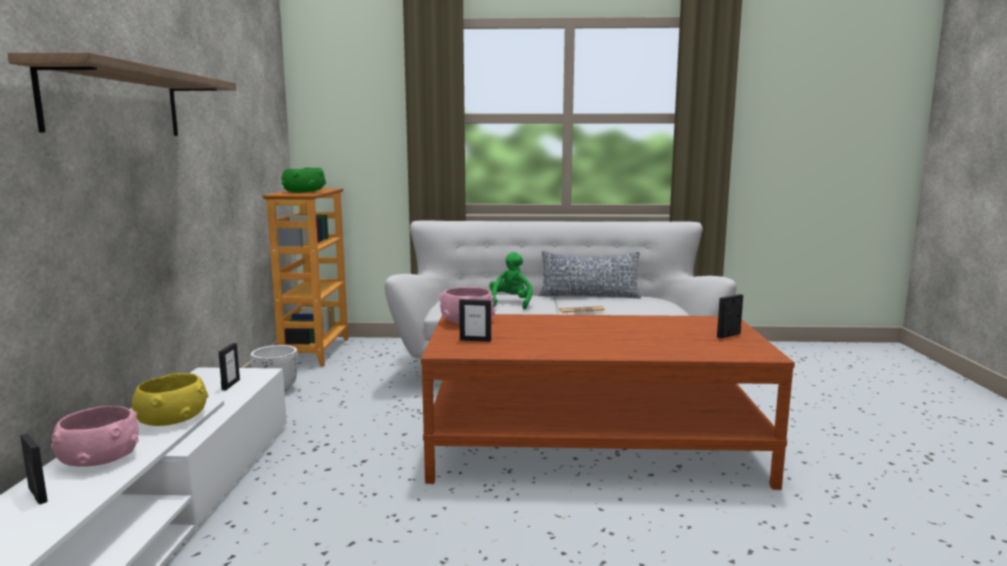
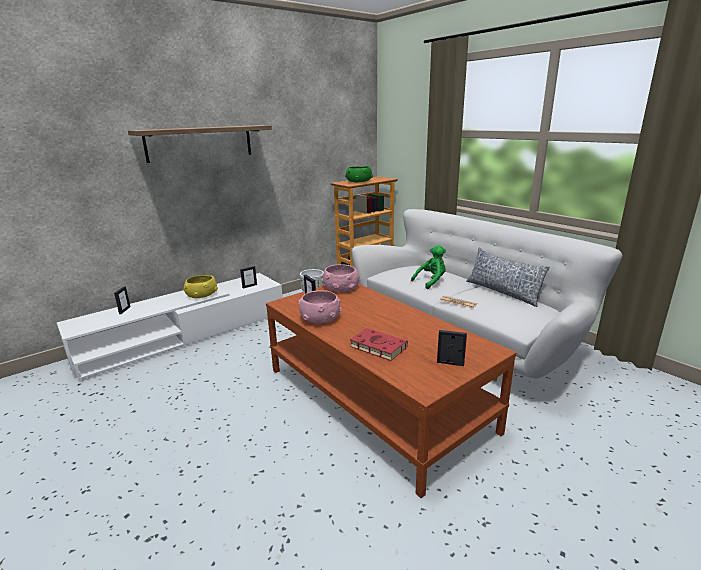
camera: 50 degrees right, 10 degrees up
pink bowl [51,406,139,467] -> pink bowl moved to [298,290,341,323]
none -> red book [350,328,408,361]

